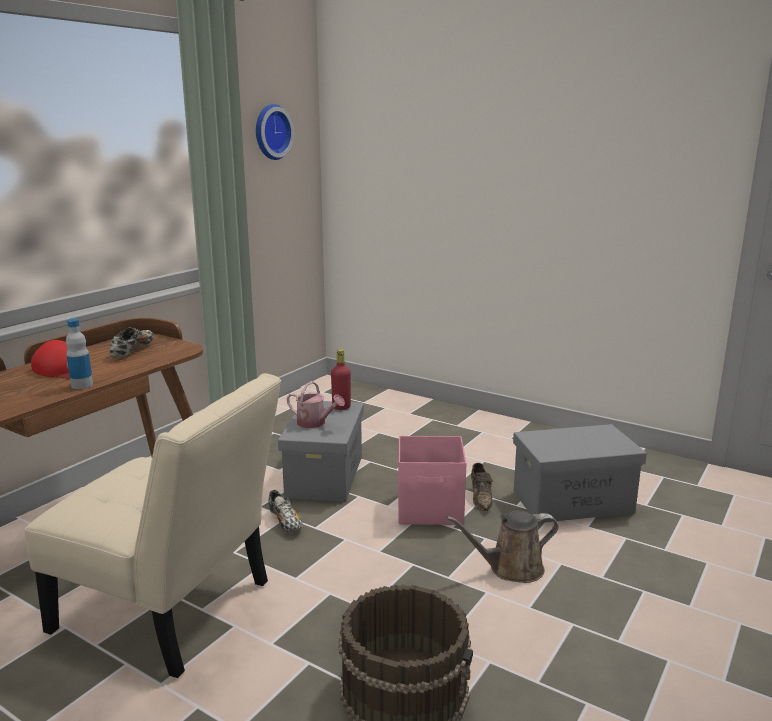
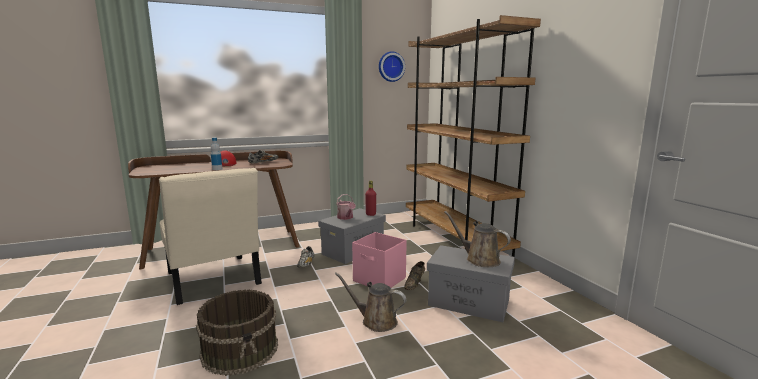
camera: 35 degrees right, 5 degrees down
none -> brown bookcase [406,15,541,257]
none -> brown watering can [444,211,511,267]

